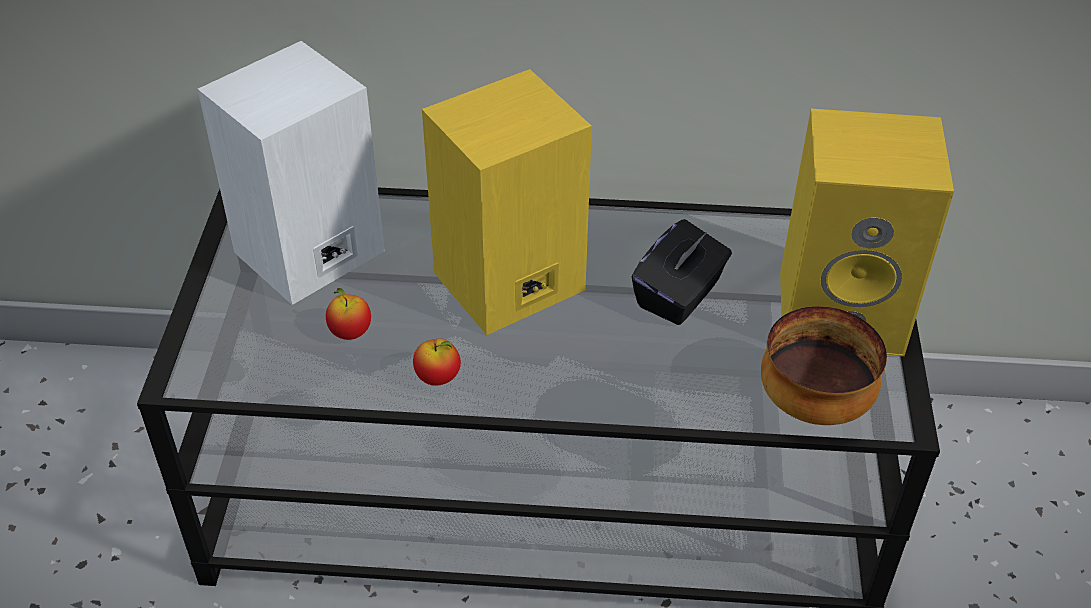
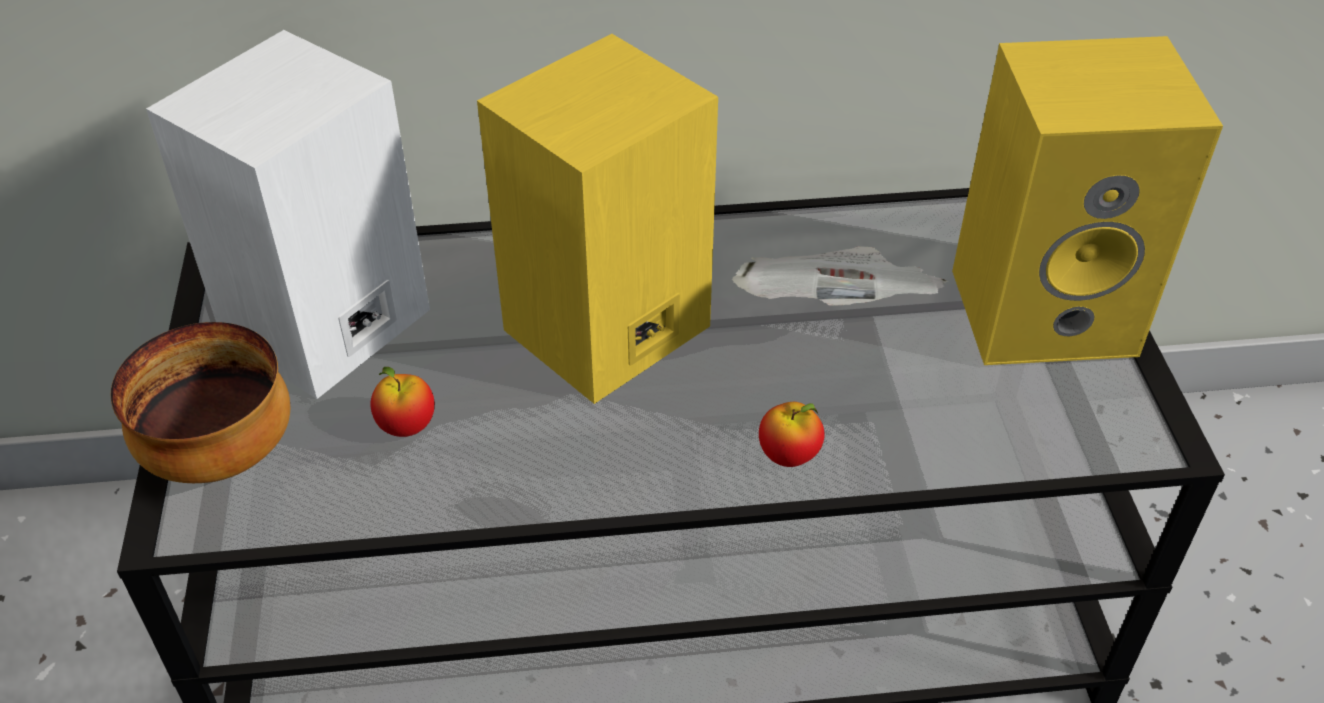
camera: 10 degrees left, 0 degrees up
apple [413,338,461,386] -> apple moved to [759,402,824,467]
black tissue box [632,219,732,325] -> newspaper [731,246,948,306]
bowl [761,306,887,425] -> bowl moved to [111,322,290,483]

